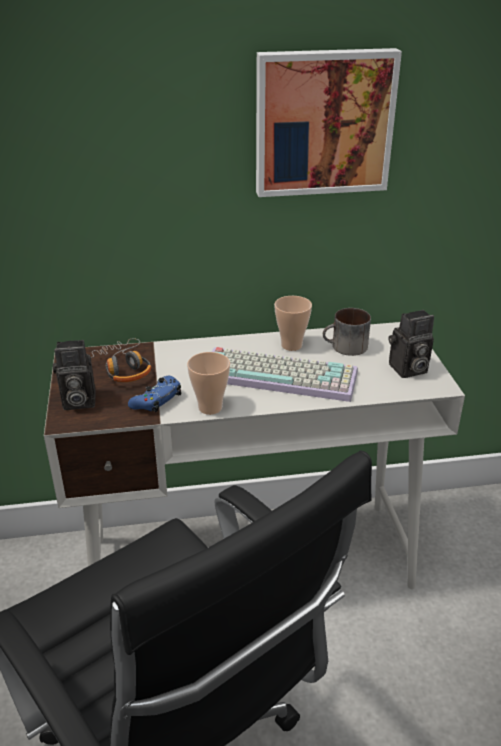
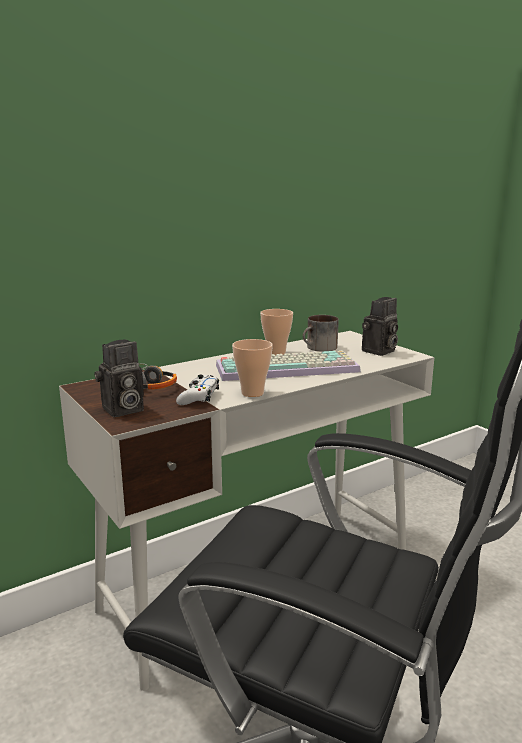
camera: 25 degrees left, 15 degrees down
blue game controller [128,376,181,412] -> white game controller [176,375,219,405]
picture [256,48,402,197] -> none

